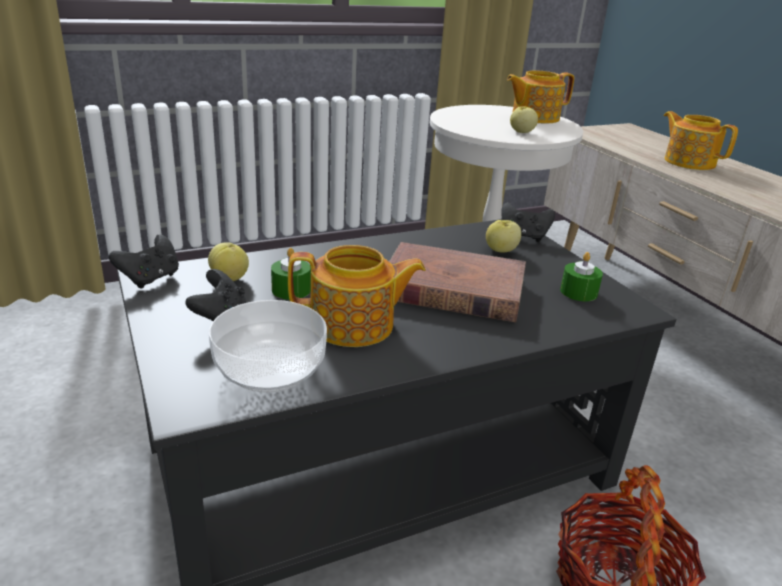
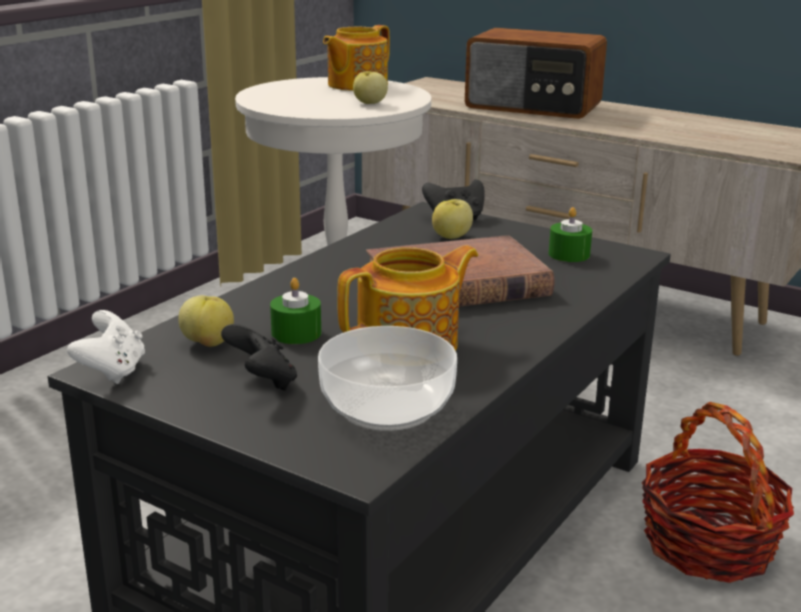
camera: 30 degrees left, 5 degrees down
black game controller [109,235,179,288] -> white game controller [67,310,145,384]
teapot [664,111,738,170] -> radio [465,28,607,119]

